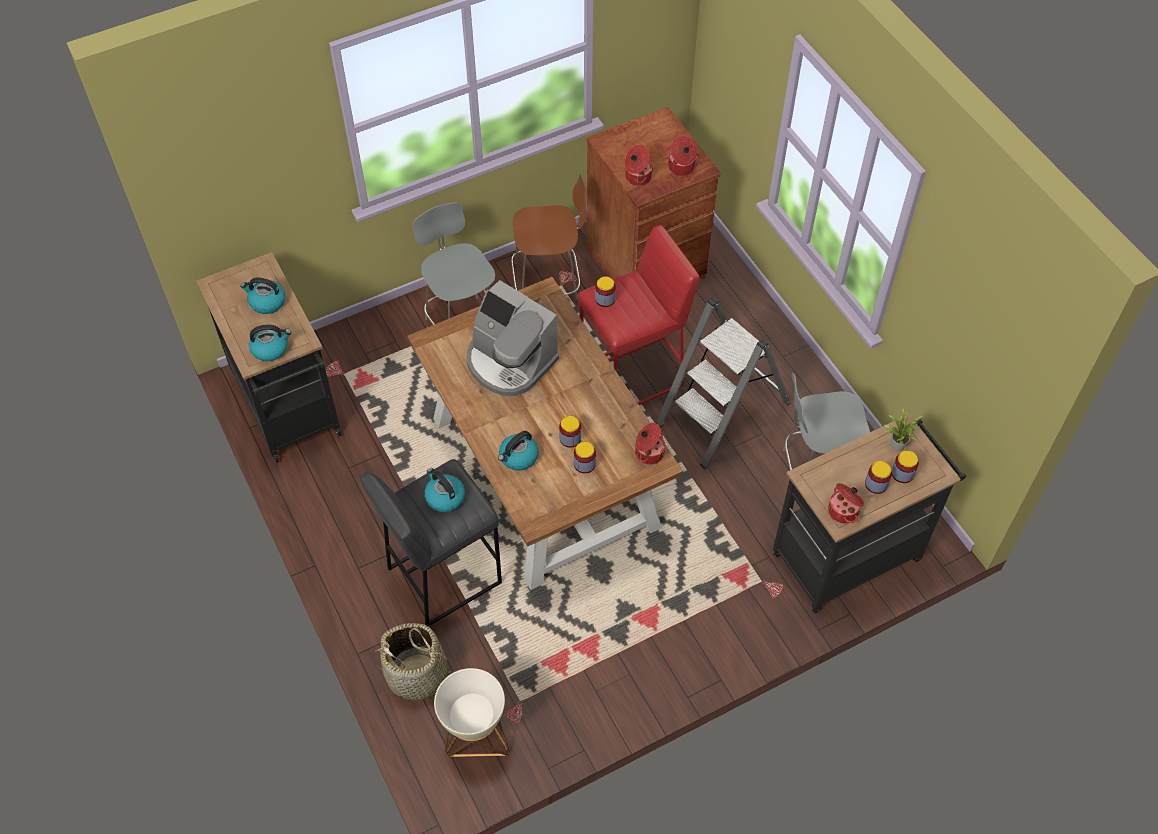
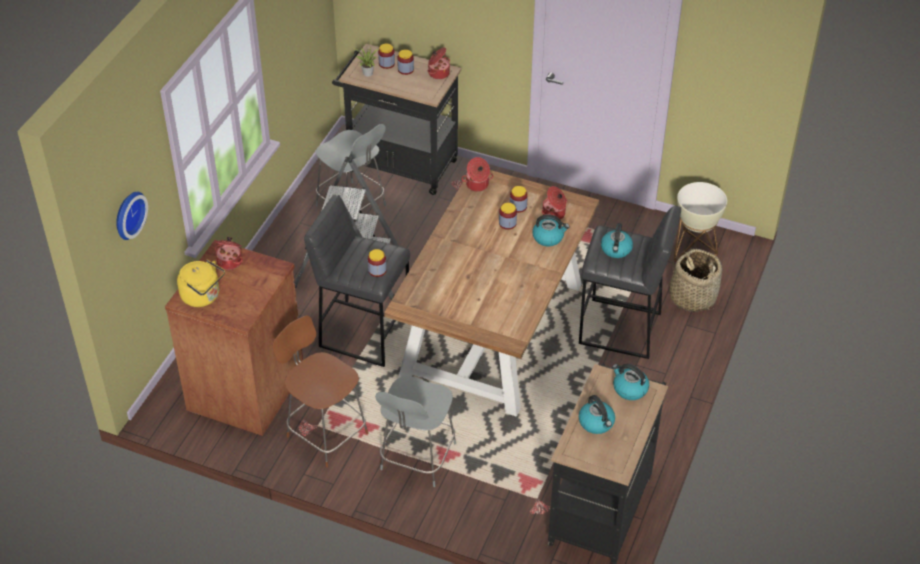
camera: 130 degrees left, 10 degrees down
coffee machine [467,280,559,397] -> none
red stool [578,225,699,405] -> grey stool [304,195,410,367]
cooking pot [625,145,653,186] -> cooking pot moved to [542,186,567,219]
none -> wall clock [116,192,148,240]
none -> yellow kettle [177,260,225,307]

